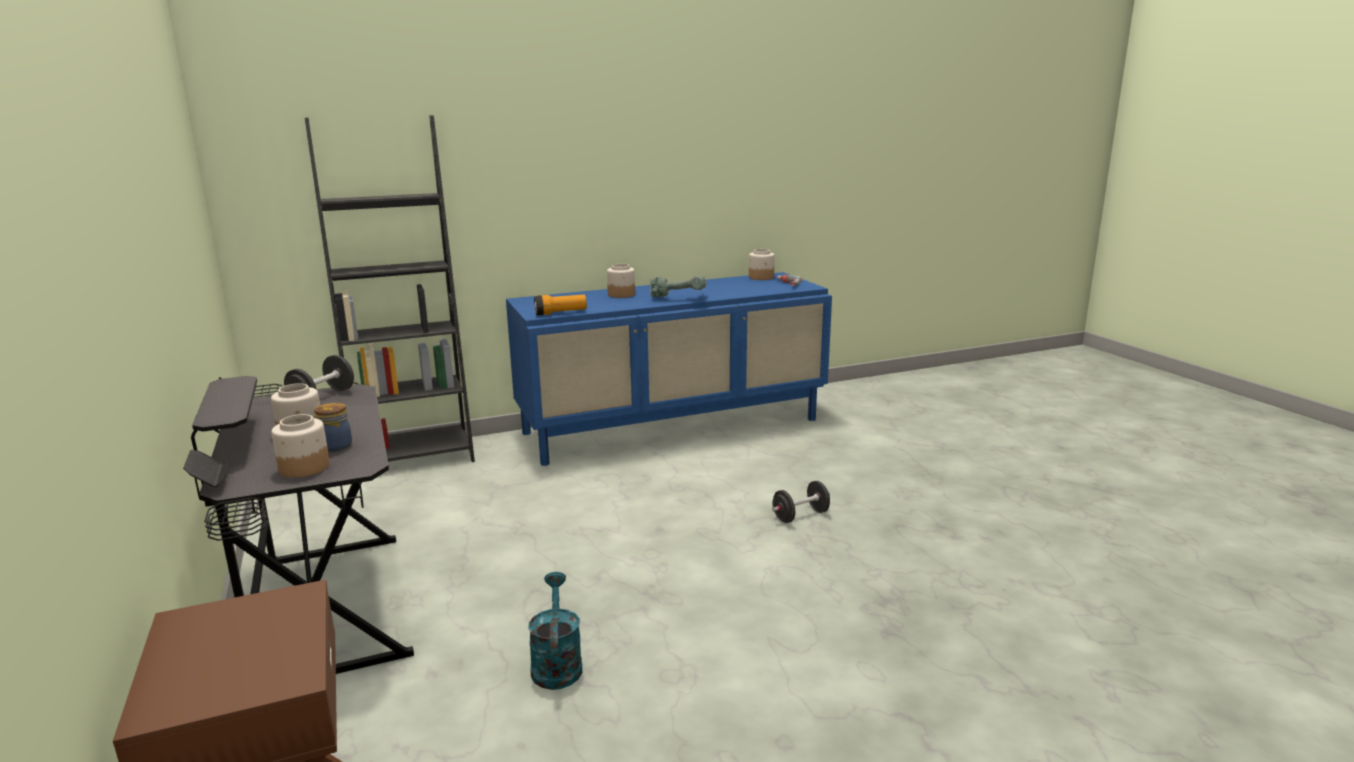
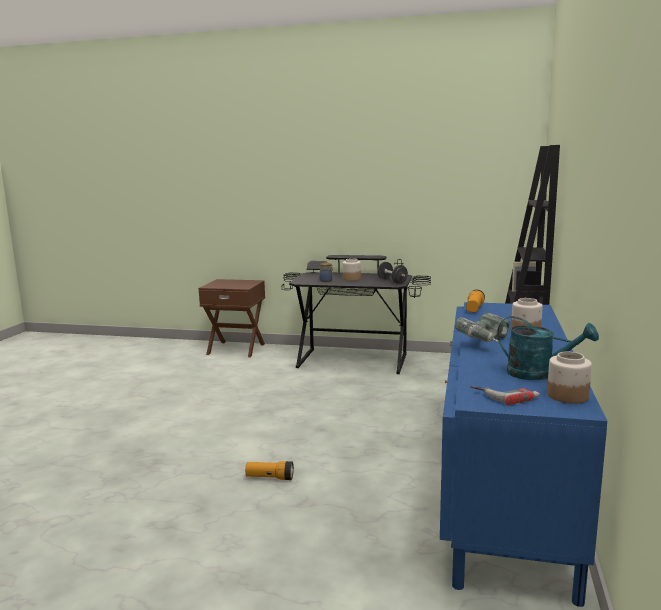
camera: 125 degrees right, 5 degrees down
jar [271,414,330,478] -> none
turquoise watering can [528,572,582,690] -> turquoise watering can moved to [497,316,599,380]
black dumbbell [772,481,830,523] -> flashlight [245,461,294,480]

